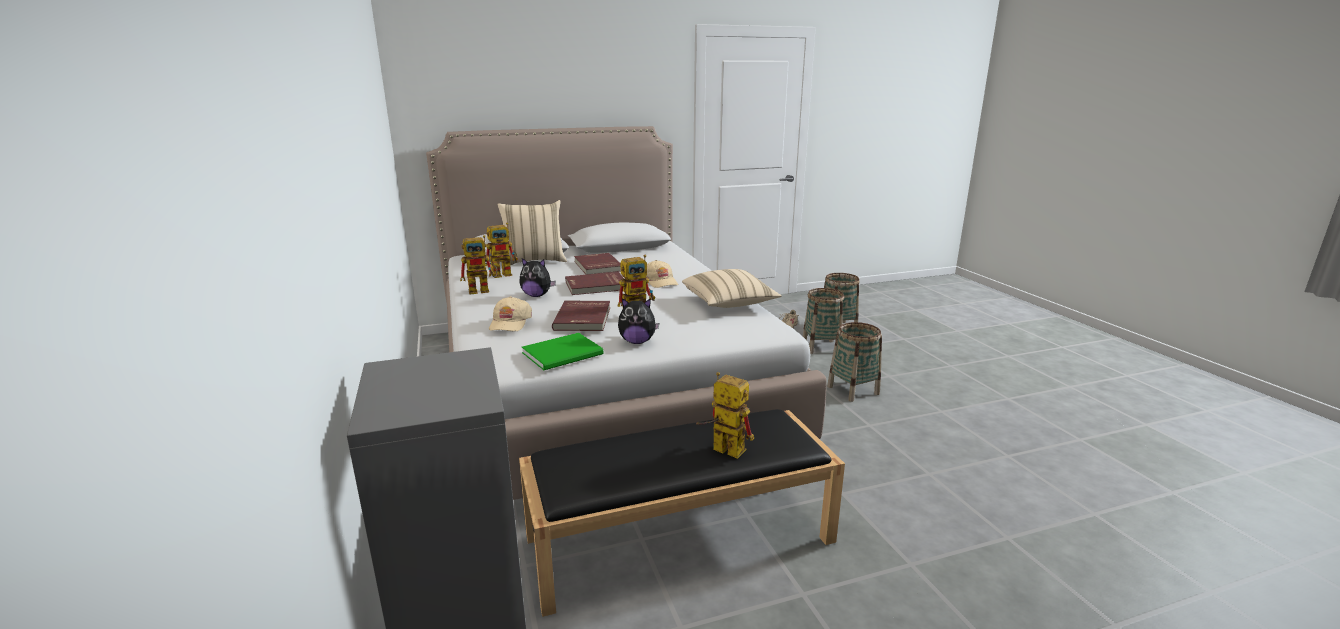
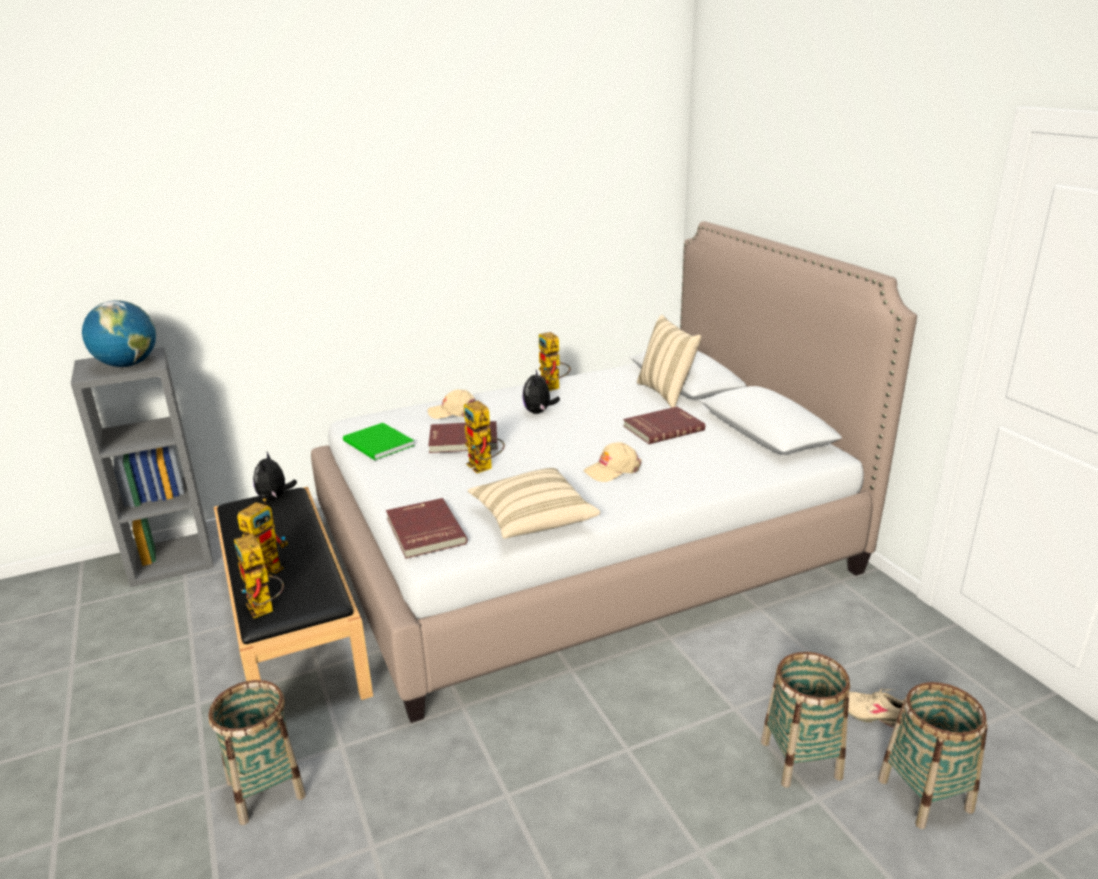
camera: 85 degrees right, 5 degrees up
toy robot [485,223,518,278] -> toy robot moved to [234,534,284,618]
red book [565,272,624,295] -> red book moved to [386,498,467,558]
plush toy [618,298,659,344] -> plush toy moved to [253,452,297,500]
basket [827,322,882,402] -> basket moved to [208,680,306,825]
none -> globe [82,301,156,367]

